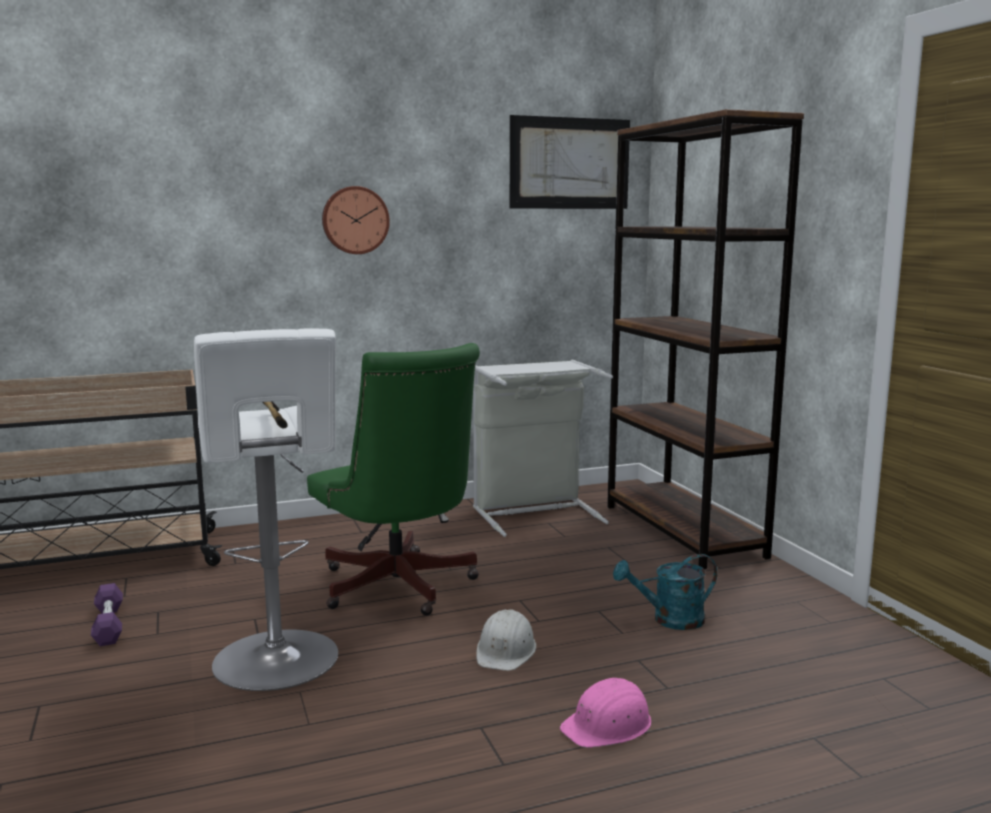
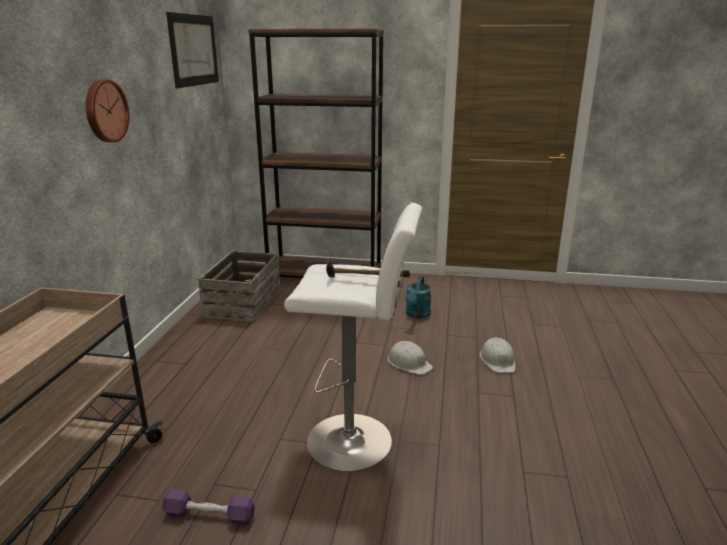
camera: 60 degrees left, 10 degrees up
green office chair [307,343,480,616] -> none
grey laundry basket [473,360,613,537] -> crate [198,250,281,322]
pink hard hat [560,678,651,748] -> white hard hat [480,337,515,373]

